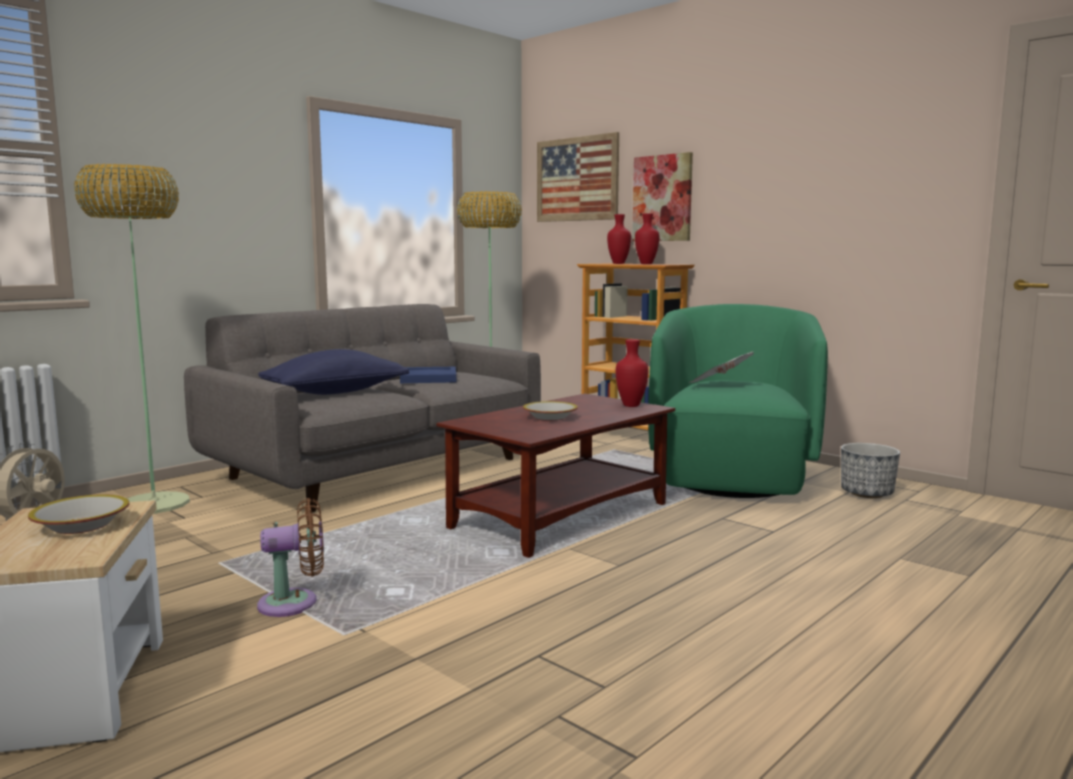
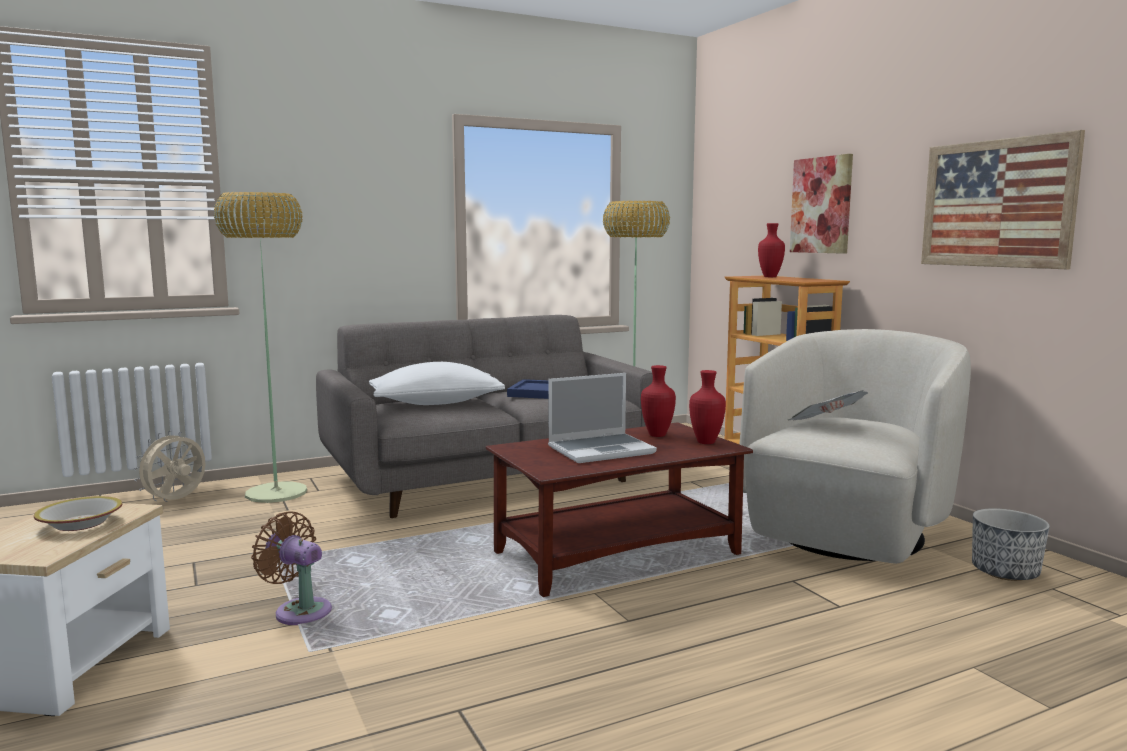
camera: 20 degrees right, 0 degrees up
brown fan [257,498,324,617] -> brown fan turned 150 degrees counterclockwise [251,511,332,625]
blue pillow [258,349,409,395] -> white pillow [369,362,505,405]
bowl [523,401,578,421] -> laptop [548,373,657,463]
picture [537,132,619,222] -> picture moved to [921,130,1085,269]
red vase [635,213,659,264] -> red vase moved to [641,365,676,437]
green armchair [648,304,828,498] -> beige armchair [740,329,971,564]

